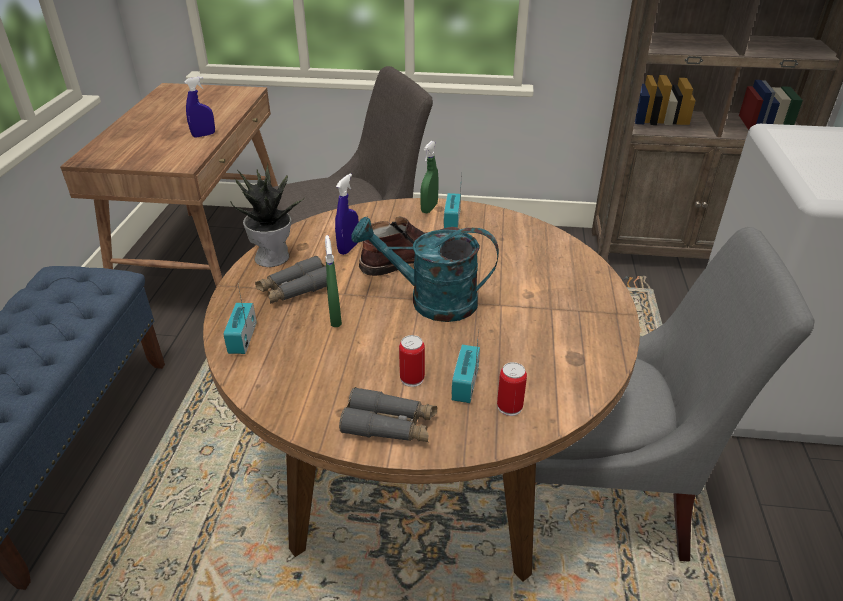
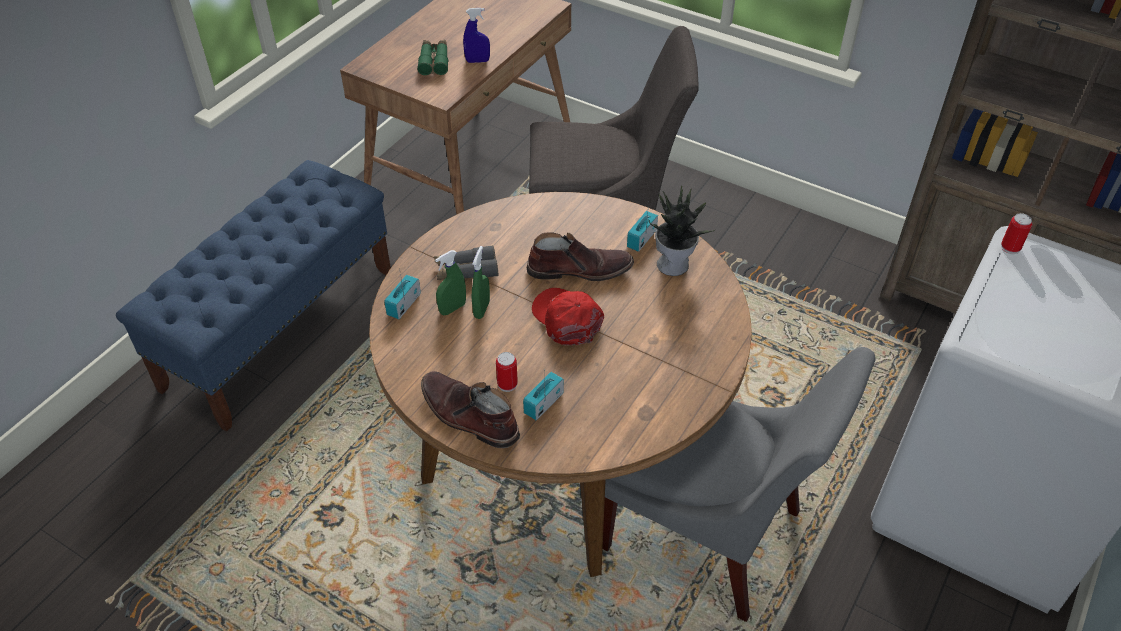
camera: 25 degrees right, 10 degrees up
potted plant [230,164,306,267] -> potted plant moved to [649,186,714,276]
blue spray bottle [335,173,359,255] -> none
grey binoculars [339,387,437,442] -> brown boot [421,371,520,448]
turquoise watering can [352,217,499,322] -> red cap [532,288,604,346]
green spray bottle [420,141,439,213] -> green spray bottle moved to [435,250,466,315]
can [497,362,527,416] -> can moved to [1001,213,1032,254]
none -> green binoculars [417,39,448,75]

